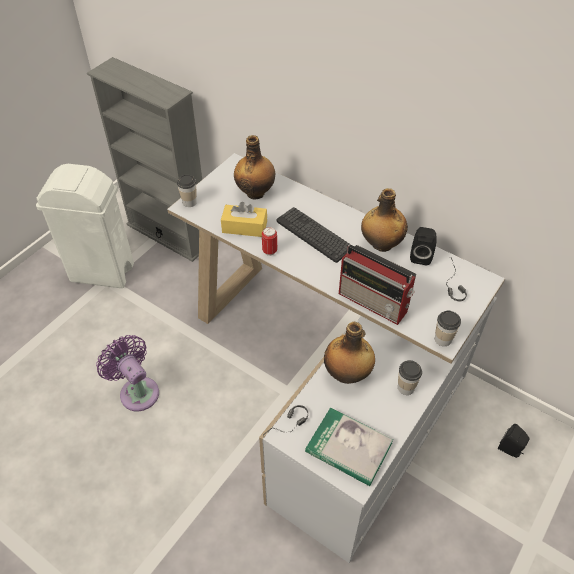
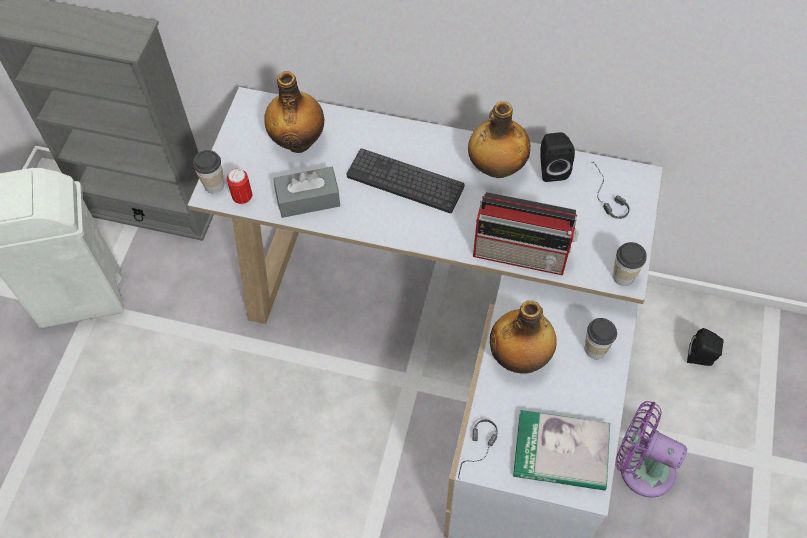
camera: 20 degrees left, 10 degrees up
purple fan [96,335,159,411] -> purple fan moved to [615,401,687,498]
yellow tissue box [221,202,267,237] -> grey tissue box [274,167,340,218]
can [262,227,277,256] -> can moved to [227,168,252,204]

